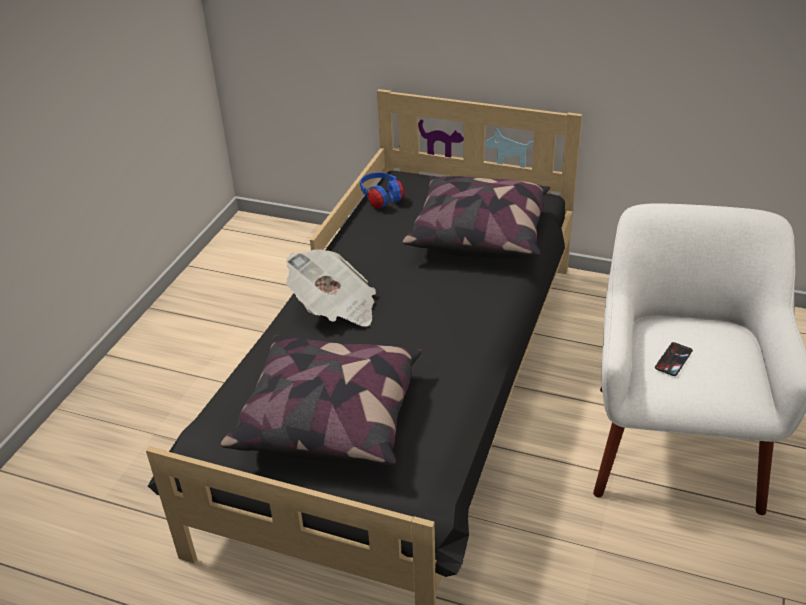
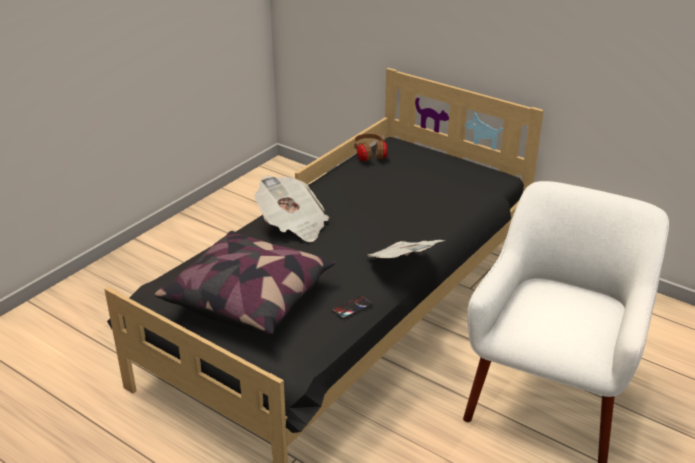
camera: 15 degrees right, 5 degrees down
blue headphones [360,172,404,208] -> brown headphones [354,133,388,162]
pillow [402,176,550,258] -> none
phone [655,342,693,376] -> phone moved to [332,295,373,319]
none -> newspaper [368,240,444,258]

